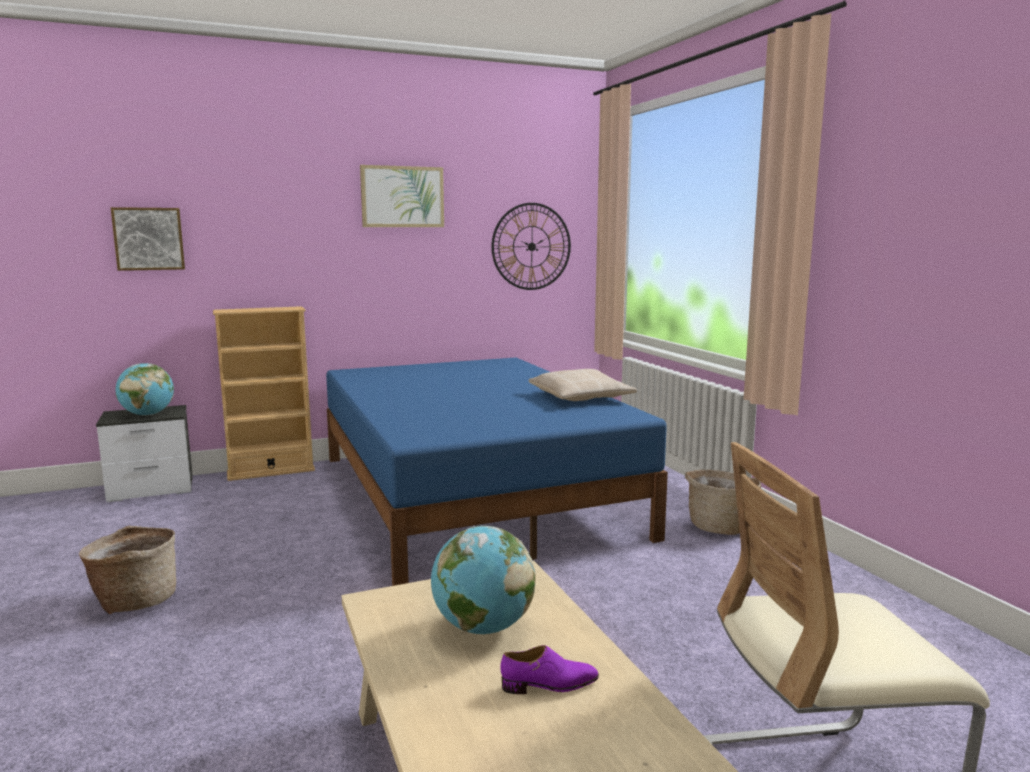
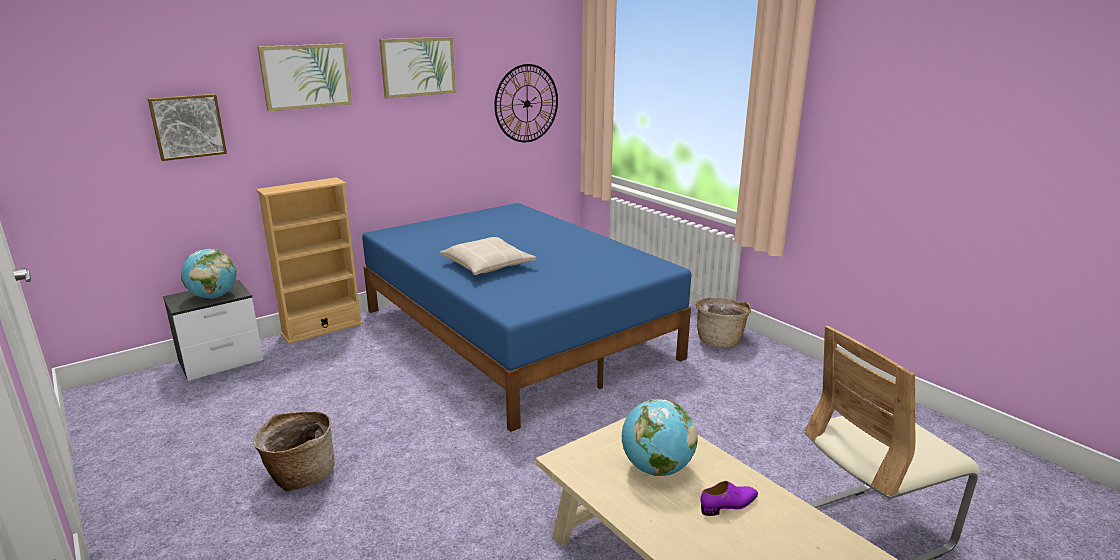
camera: 15 degrees left, 10 degrees up
beige pillow [529,369,637,401] -> beige pillow moved to [440,237,536,275]
none -> picture [257,44,352,112]

